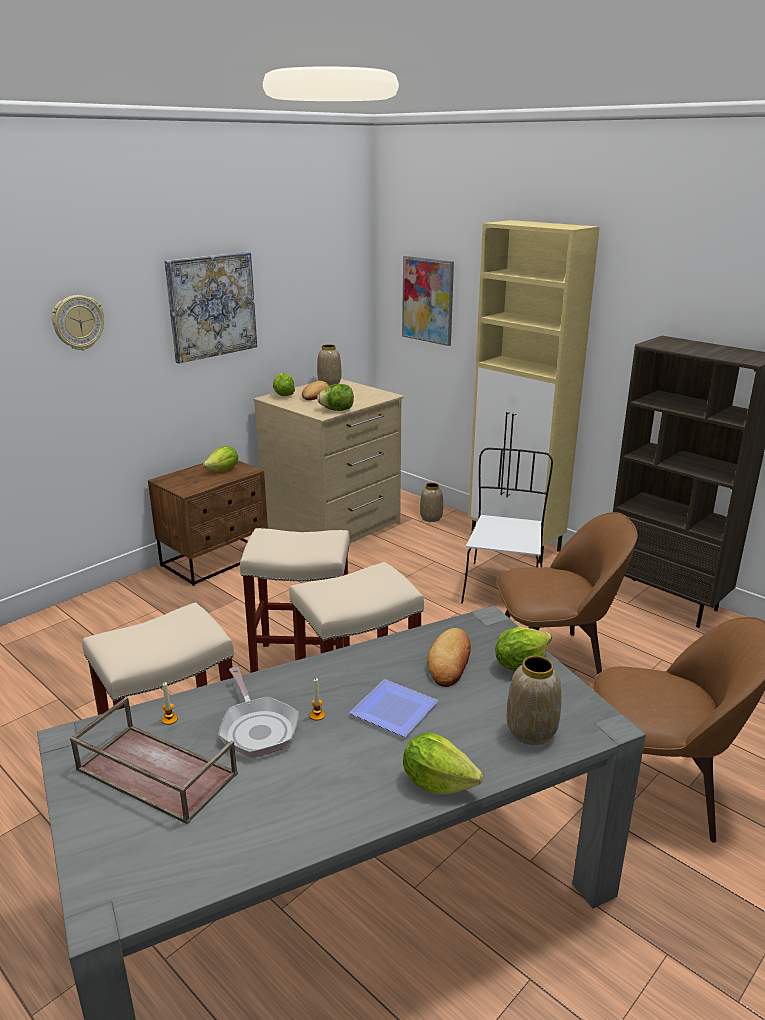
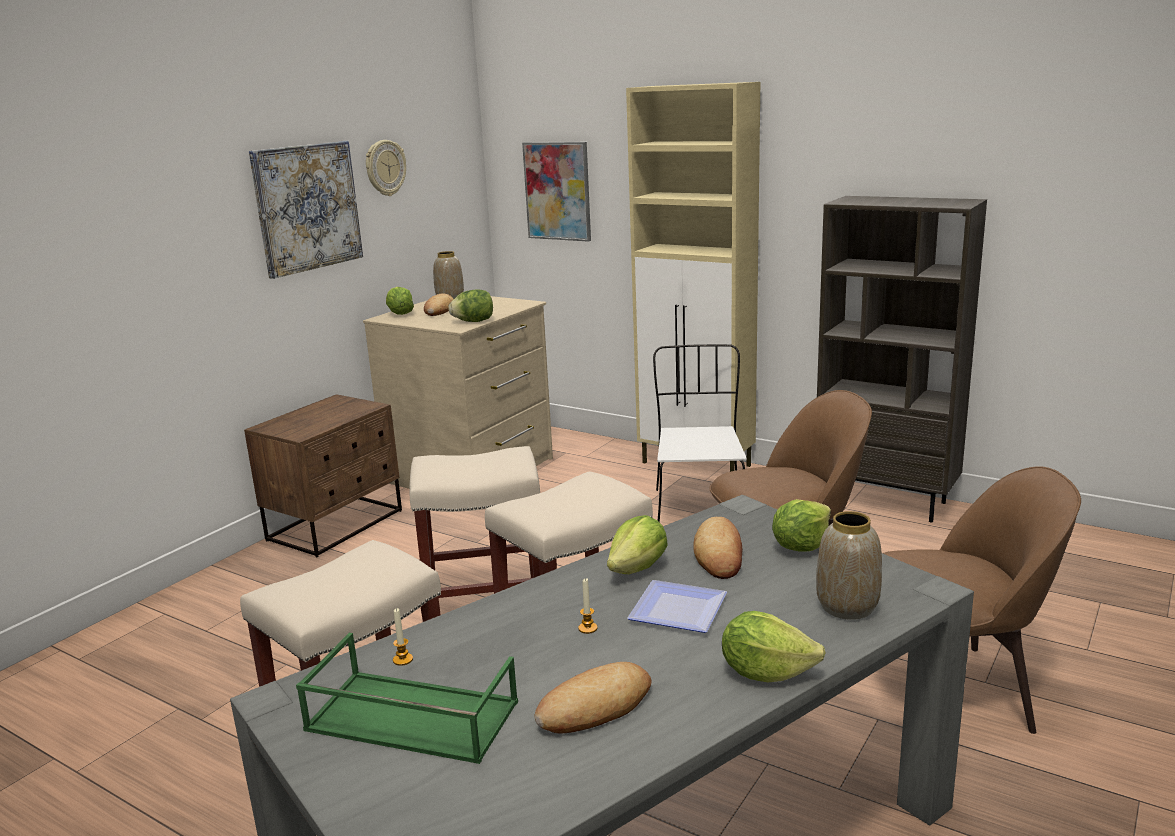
camera: 10 degrees left, 5 degrees down
wall clock [52,295,104,350] -> wall clock moved to [366,140,406,196]
brown tray [70,697,238,825] -> green tray [296,633,518,764]
lettuce [203,446,238,472] -> lettuce moved to [607,515,668,574]
frying pan [218,667,299,758] -> none
vase [420,483,443,522] -> none
none -> bread [534,662,652,733]

